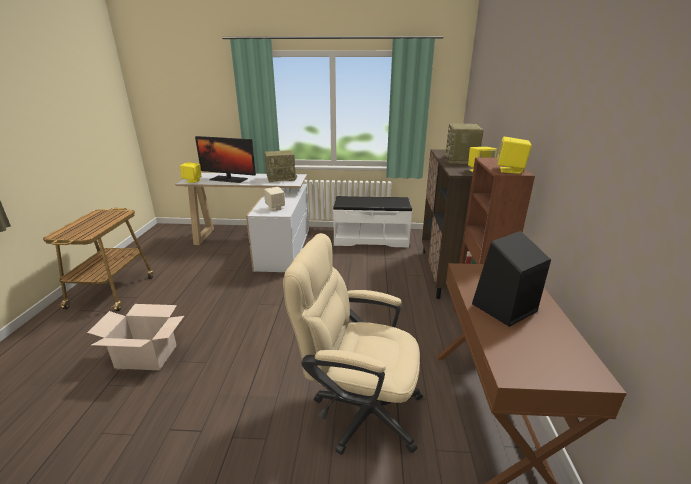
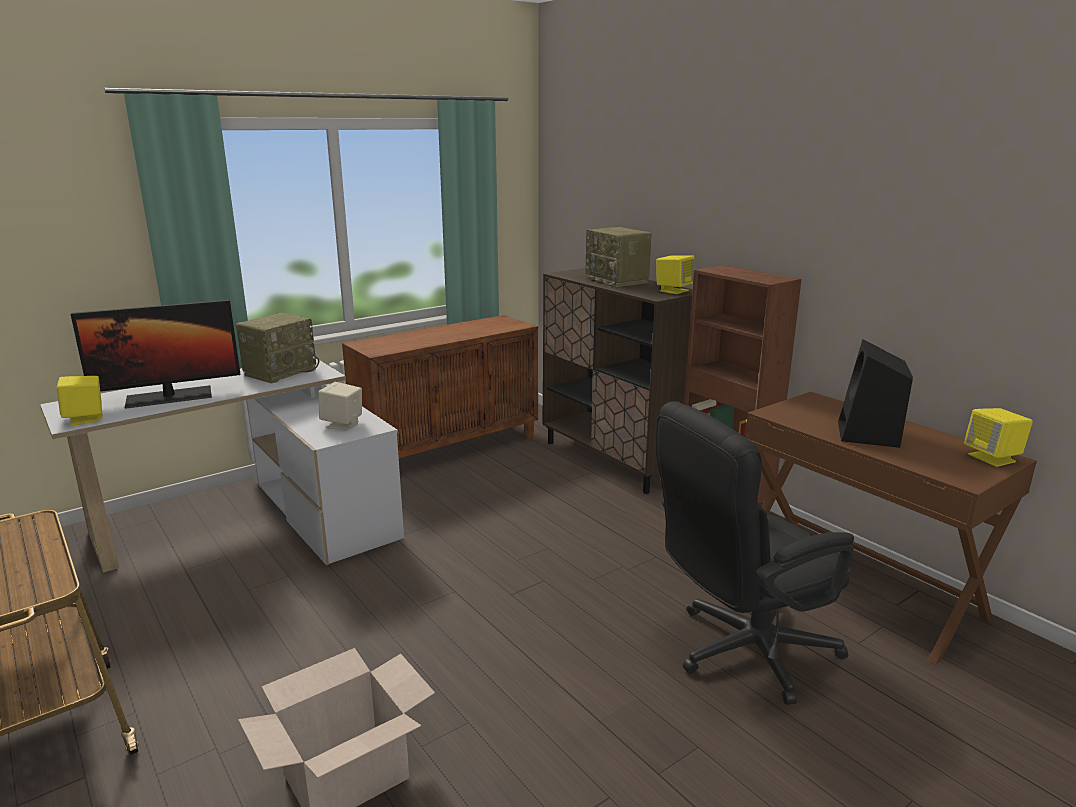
camera: 40 degrees left, 5 degrees down
beige office chair [283,233,423,455] -> black office chair [656,401,854,705]
white bench [333,196,412,248] -> brown cabinet [342,315,538,458]
yellow speaker [497,137,532,174] -> yellow speaker moved to [964,408,1033,467]

